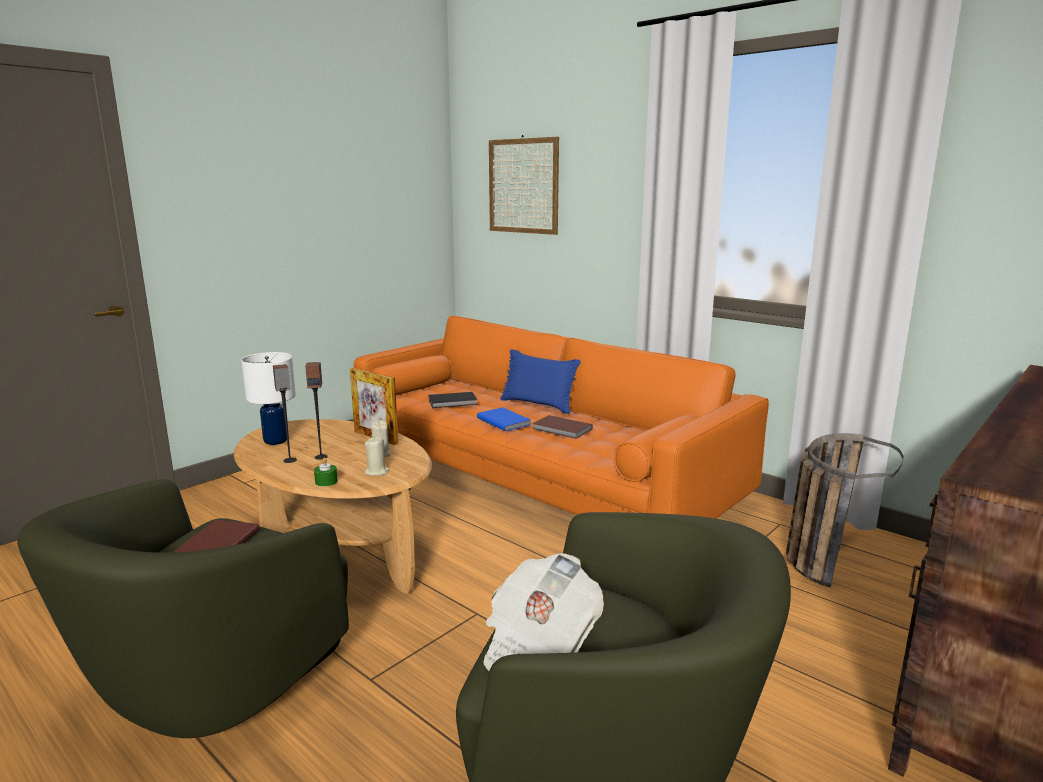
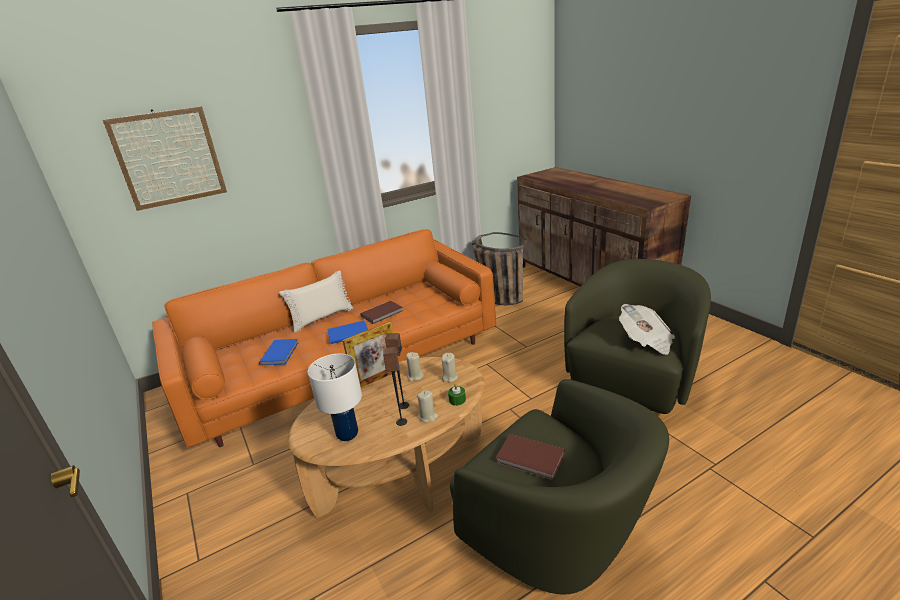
camera: 70 degrees left, 10 degrees up
black book [428,392,478,408] -> blue book [259,339,299,366]
blue pillow [500,349,580,414] -> white pillow [279,270,353,332]
none -> beige candle [417,390,438,422]

